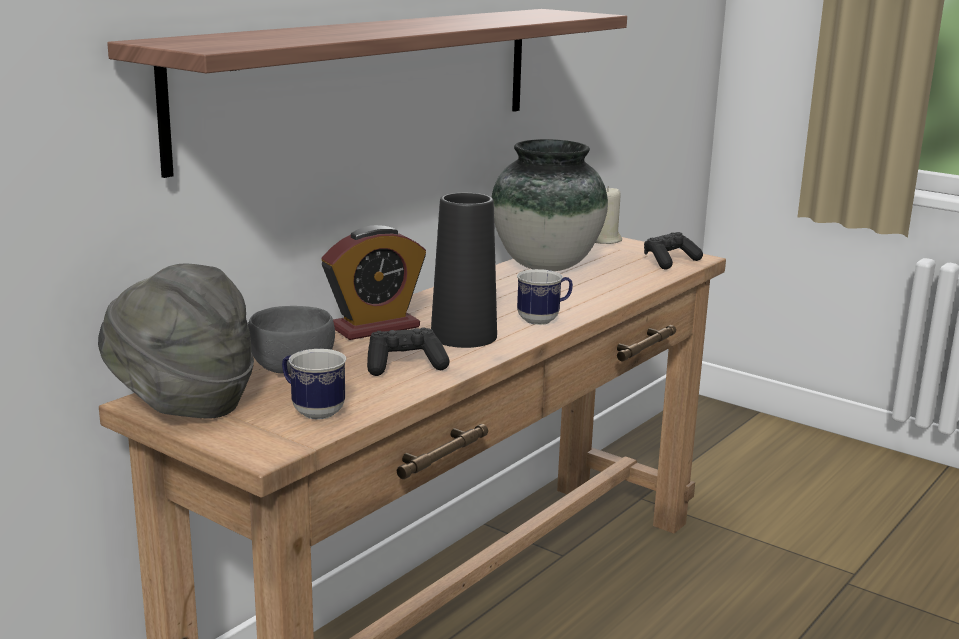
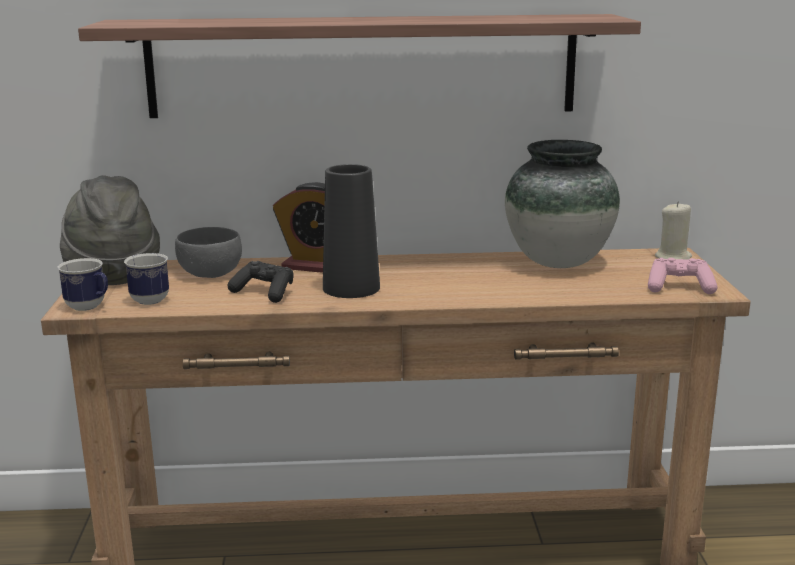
camera: 50 degrees right, 0 degrees up
mug [517,269,573,325] -> mug moved to [57,258,108,311]
black game controller [644,232,703,270] -> pink game controller [648,258,717,294]

